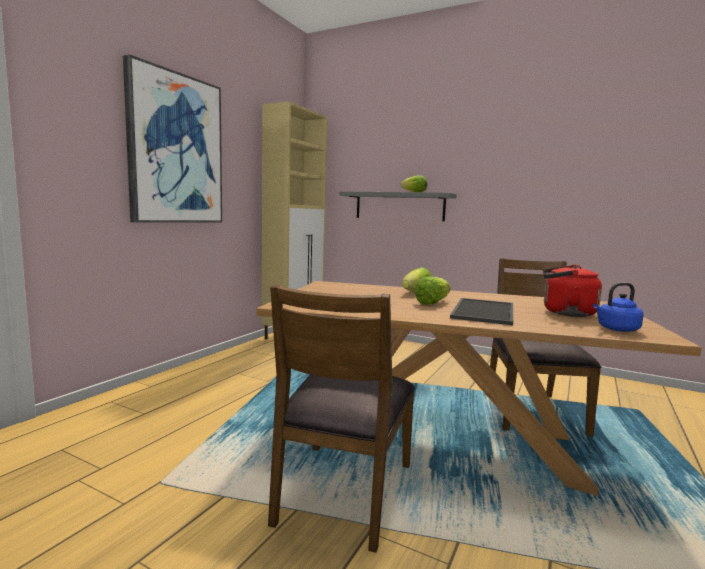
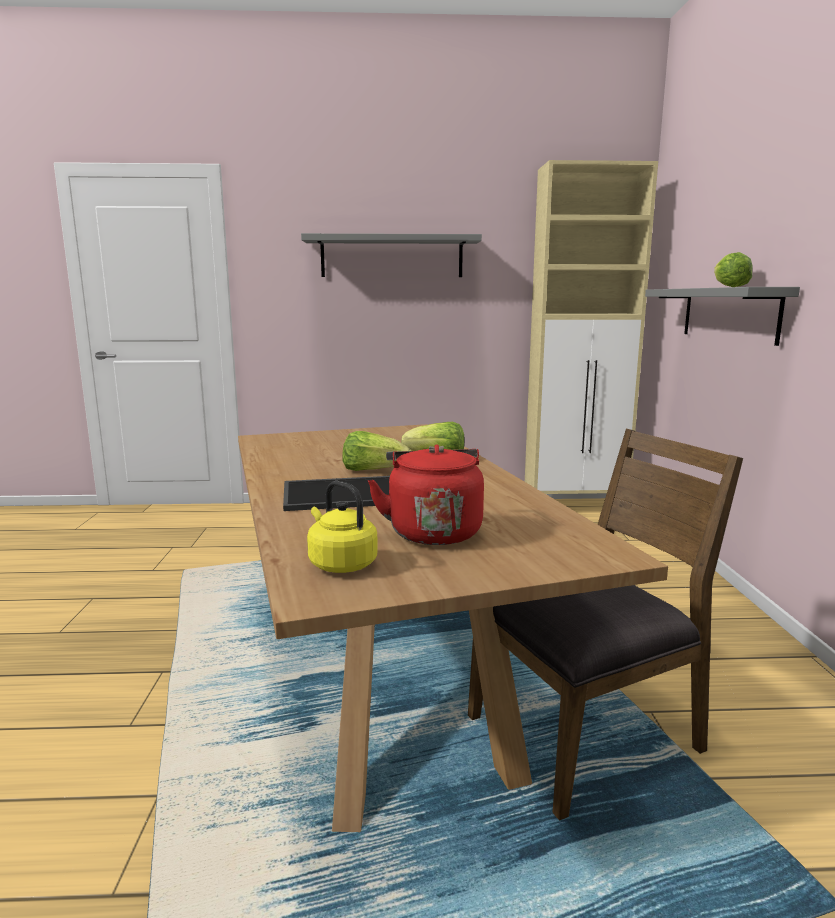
camera: 60 degrees right, 5 degrees up
picture [123,54,222,223] -> grey shelf [301,233,482,277]
brown chair [268,284,415,553] -> none
blue kettle [593,283,644,332] -> yellow kettle [307,481,378,573]

